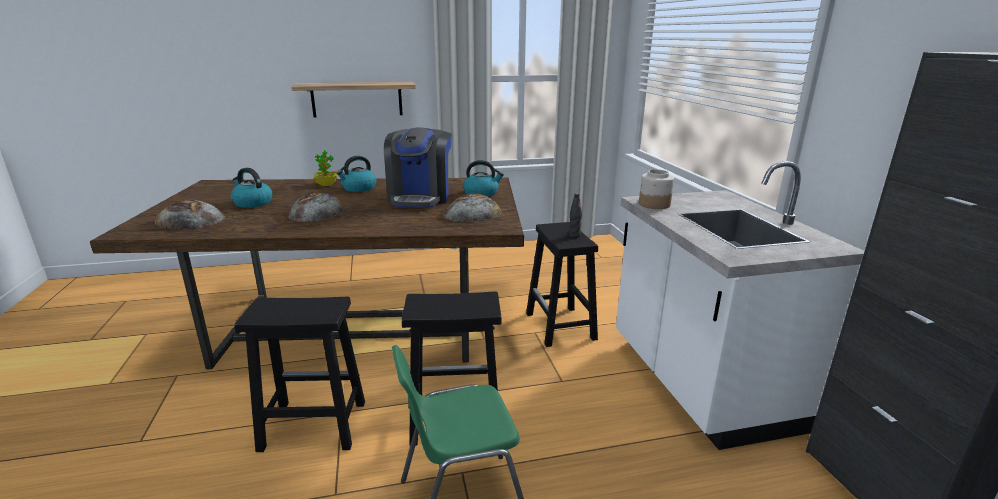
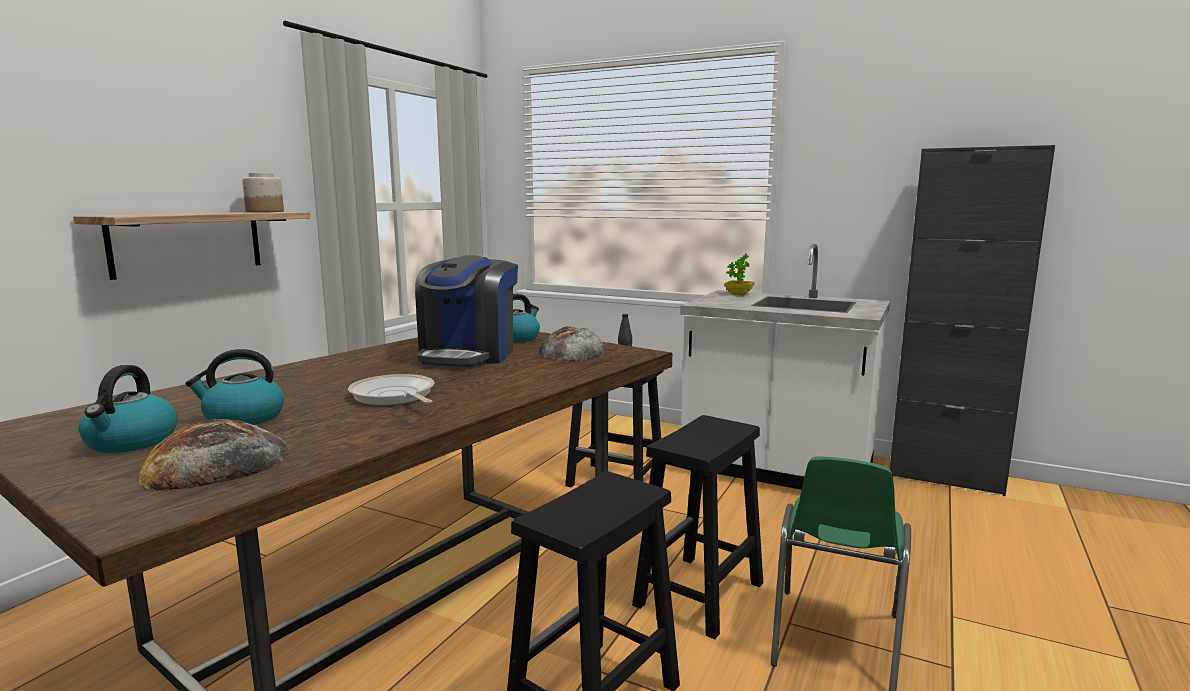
camera: 50 degrees left, 10 degrees down
bread [287,192,344,222] -> frying pan [348,374,435,405]
potted plant [314,150,337,186] -> potted plant moved to [724,254,754,296]
kettle [336,156,376,192] -> kettle moved to [78,365,178,453]
coffee machine [384,127,452,208] -> coffee machine turned 60 degrees clockwise [415,255,518,367]
jar [639,169,674,209] -> jar moved to [242,172,284,212]

